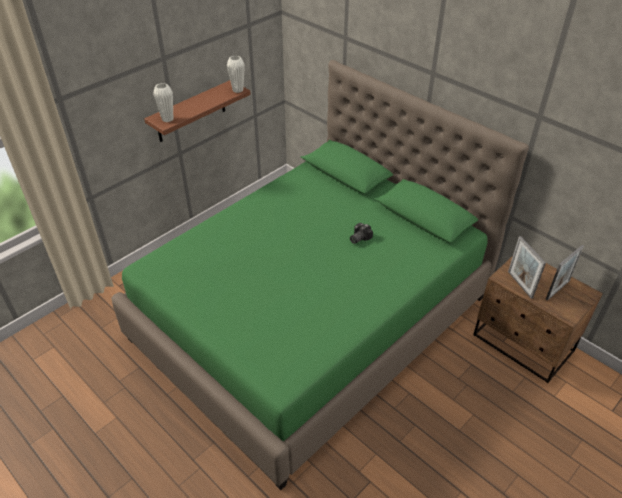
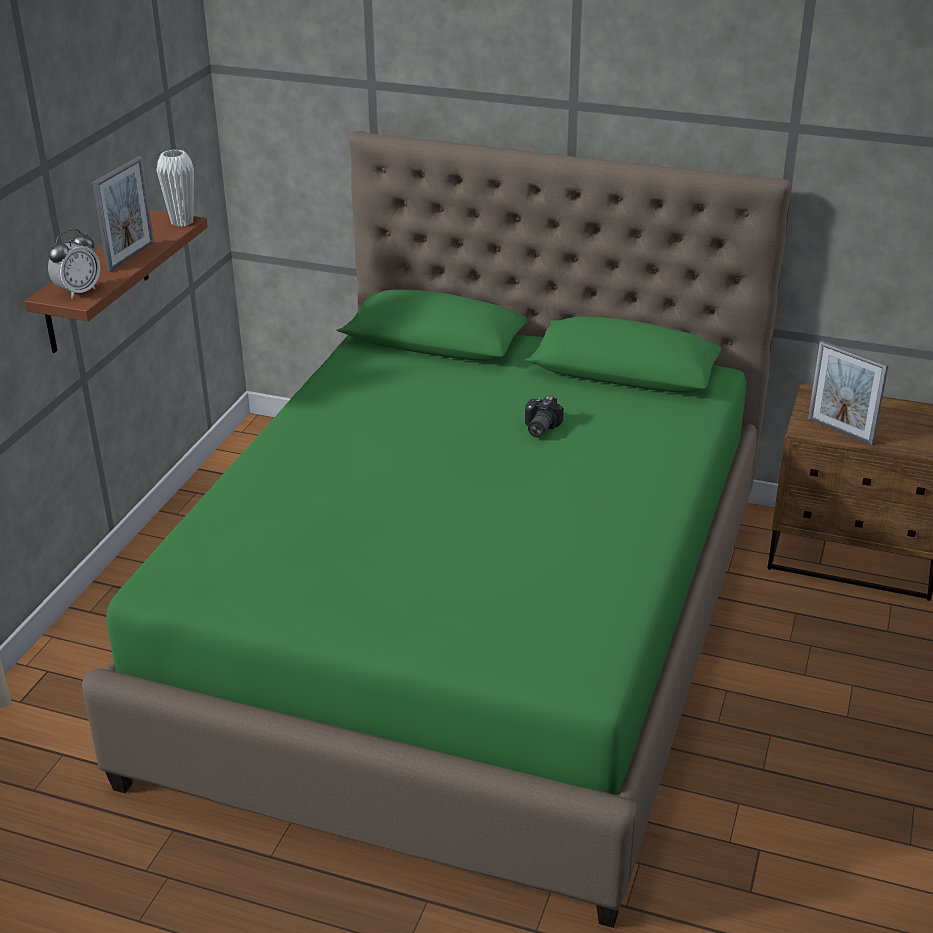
camera: 25 degrees left, 10 degrees down
white vase [153,83,173,122] -> alarm clock [48,229,100,299]
picture frame [545,245,584,301] -> picture frame moved to [92,156,154,272]

